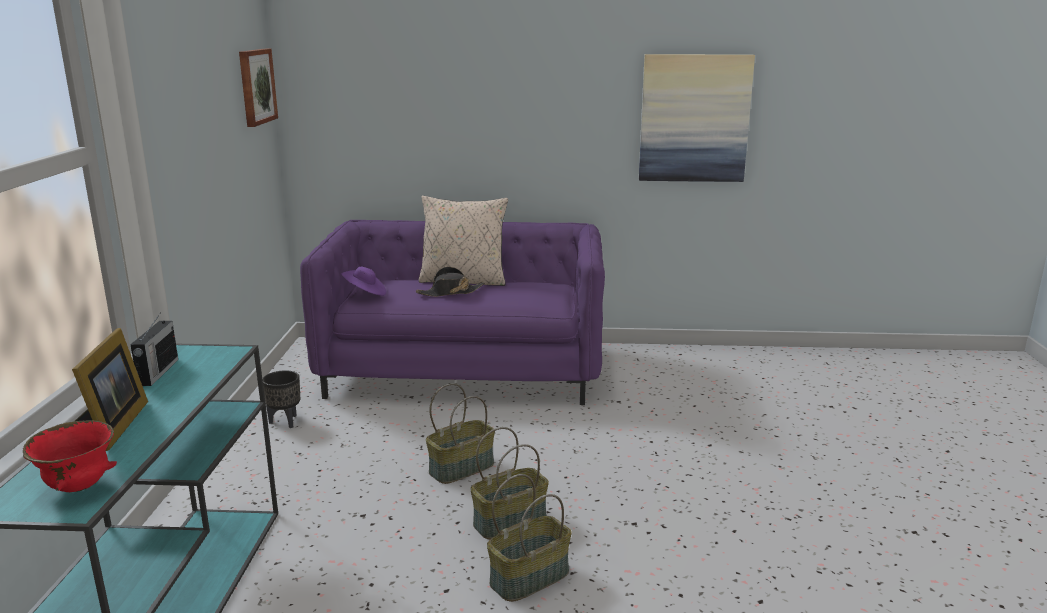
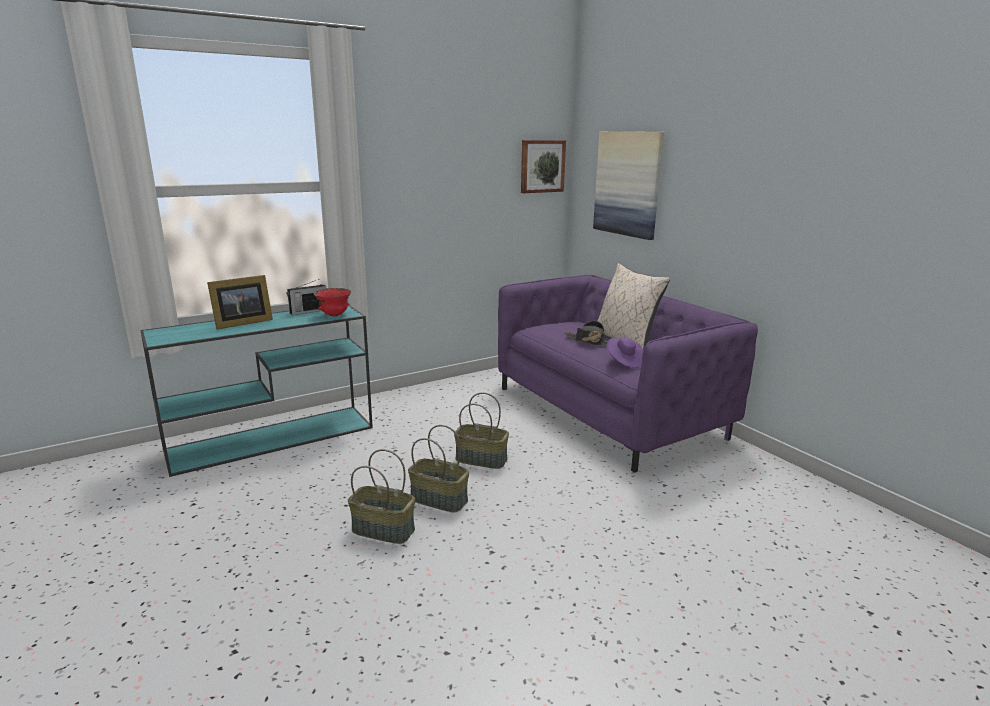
camera: 55 degrees right, 0 degrees up
red bowl [23,420,117,492] -> red bowl moved to [314,288,351,316]
black planter [262,370,300,428] -> none
purple hat [341,267,386,296] -> purple hat moved to [607,337,643,368]
picture [639,54,755,182] -> picture moved to [593,131,664,240]

